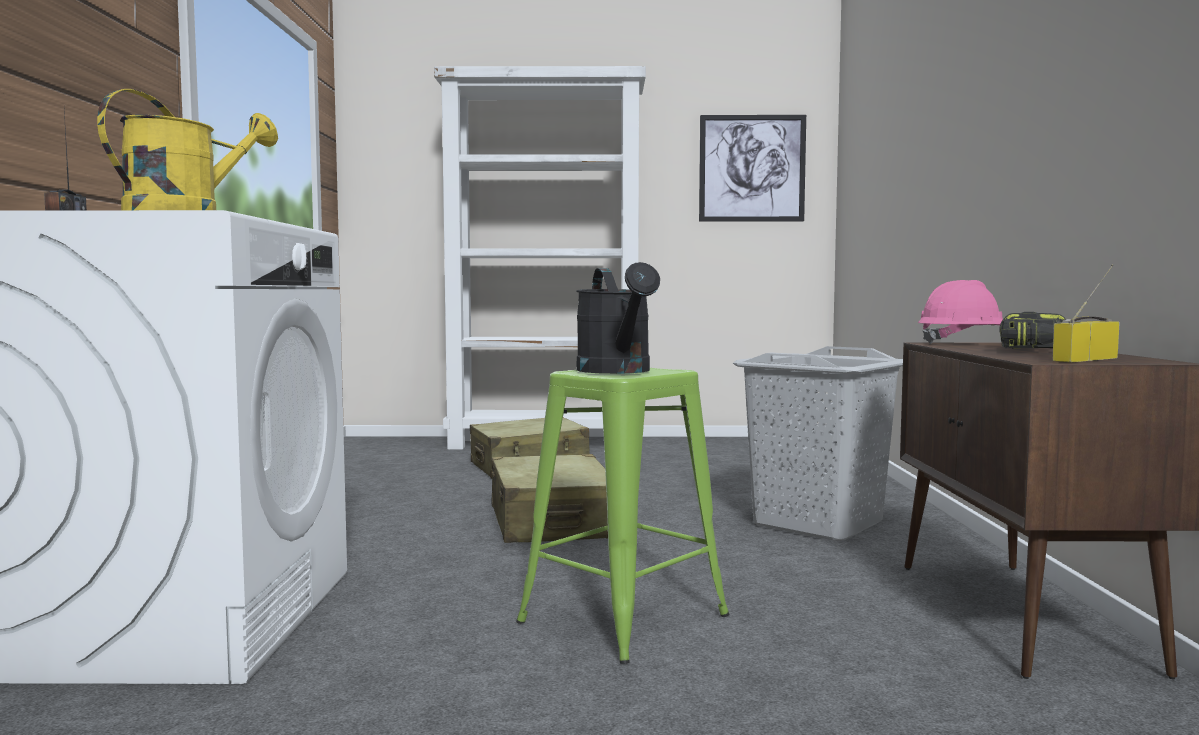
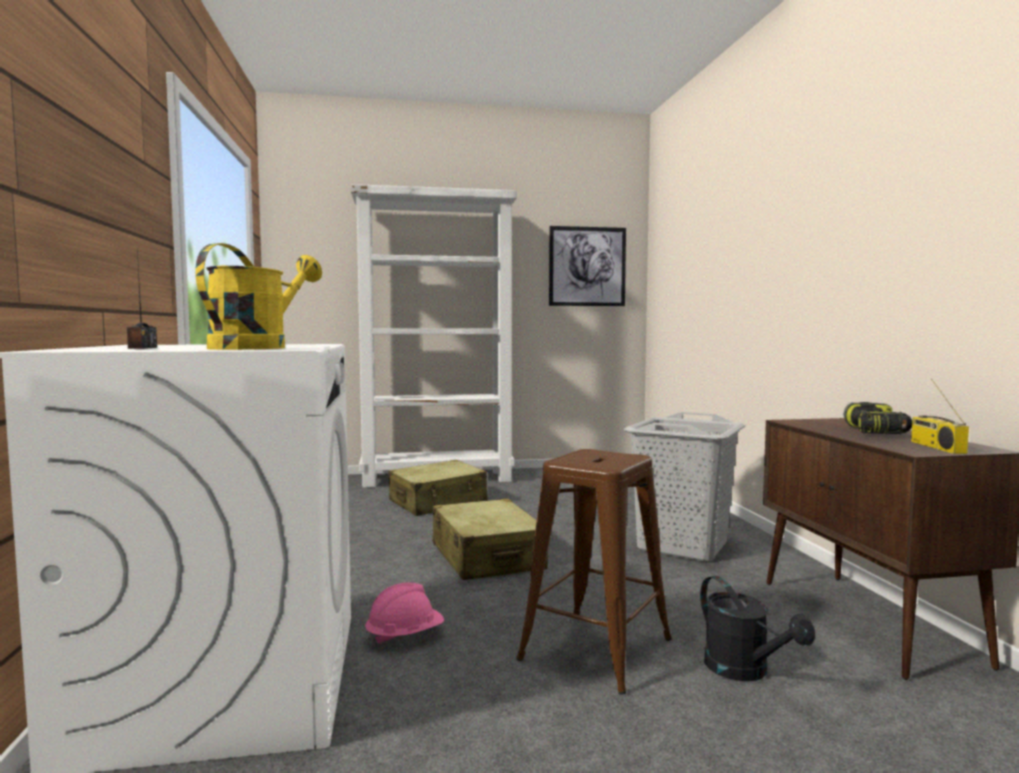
camera: 10 degrees left, 0 degrees up
green stool [516,368,729,664] -> brown stool [516,449,672,695]
black watering can [576,262,660,374] -> black watering can moved to [700,576,815,681]
pink hard hat [918,280,1003,344] -> pink hard hat moved to [365,583,444,646]
radio [1052,265,1120,362] -> radio turned 45 degrees counterclockwise [911,379,969,454]

